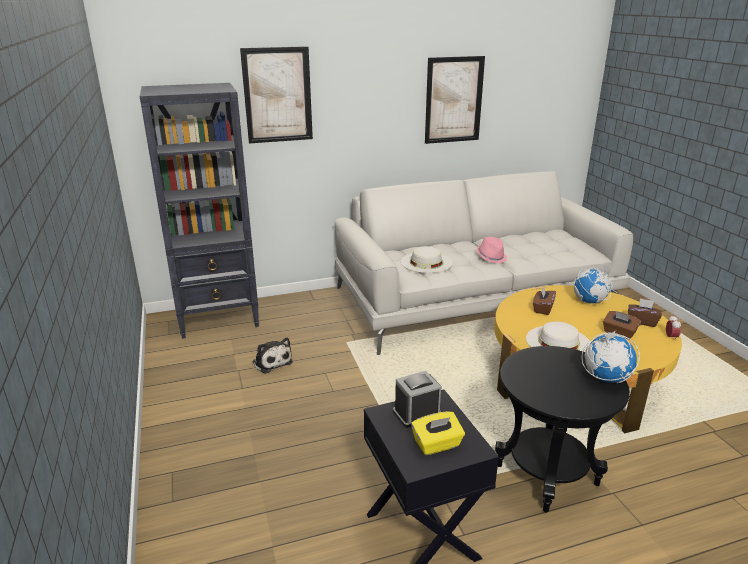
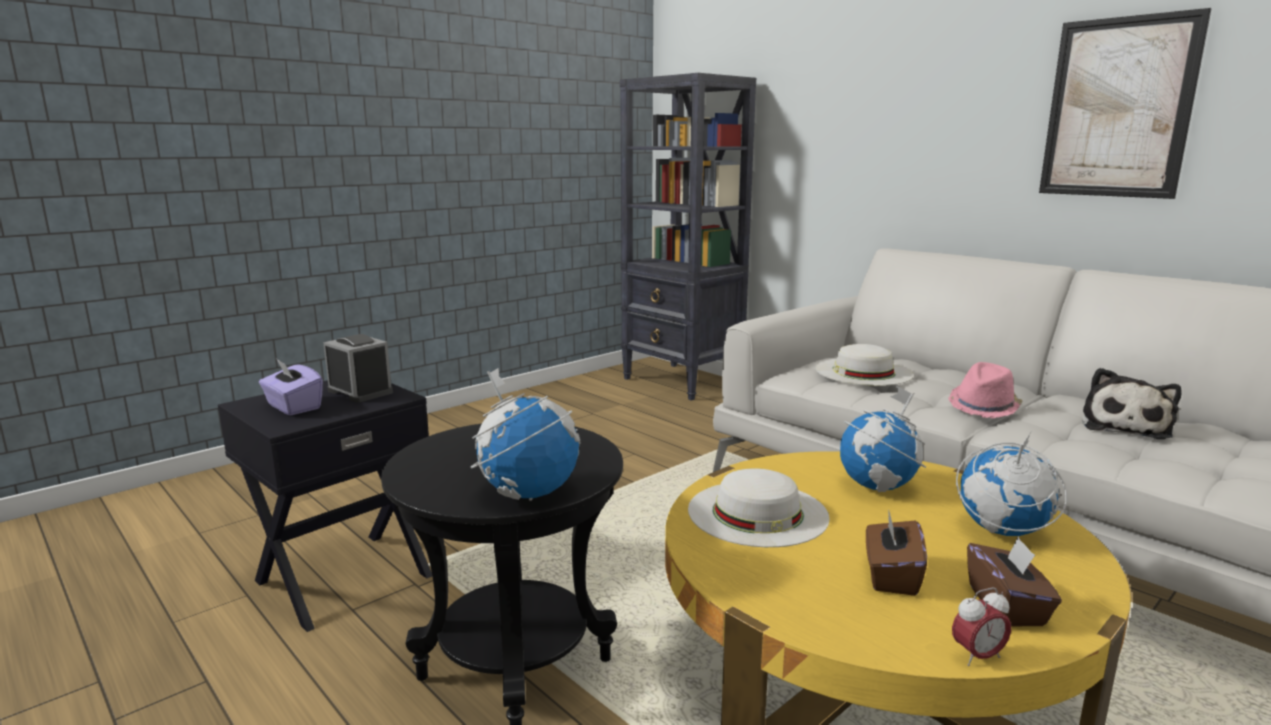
camera: 65 degrees right, 10 degrees down
picture [240,46,313,143] -> none
plush toy [253,338,293,374] -> plush toy moved to [1082,368,1181,439]
yellow tissue box [411,411,465,455] -> purple tissue box [259,360,323,415]
brown tissue box [533,287,556,315] -> globe [840,386,926,492]

